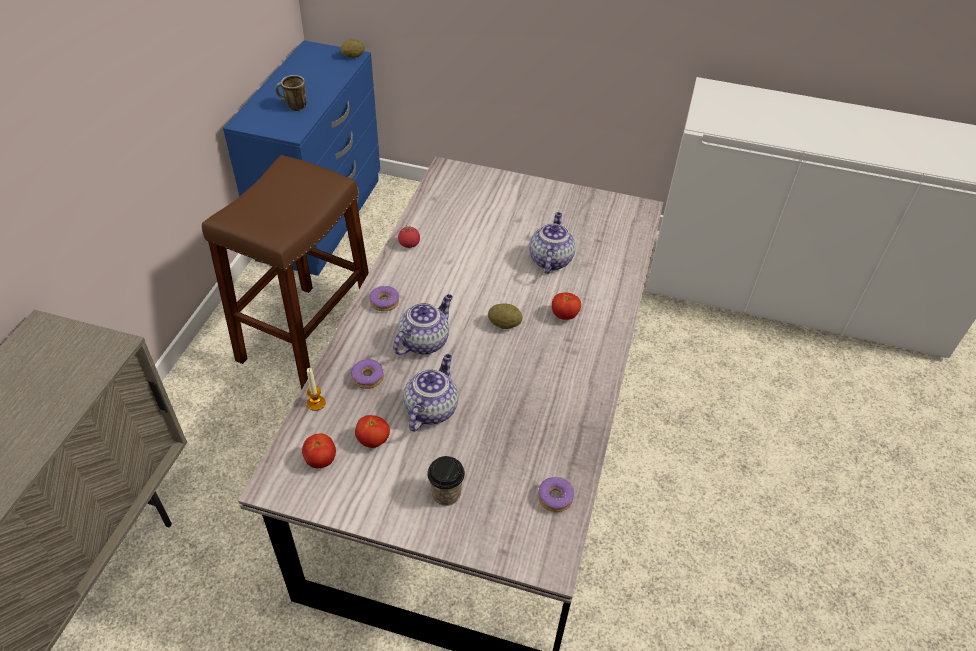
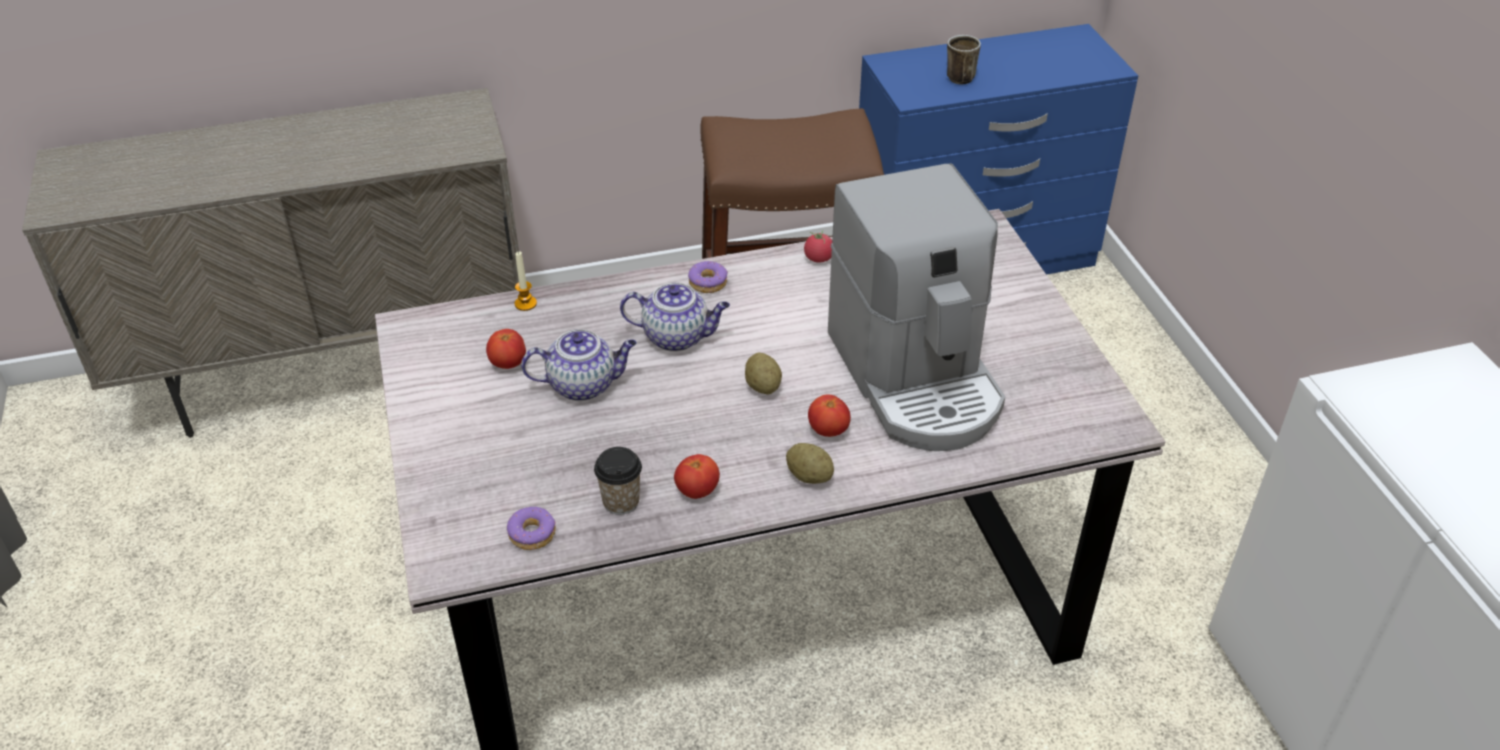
camera: 60 degrees right, 5 degrees down
tomato [302,434,336,468] -> tomato moved to [674,454,720,499]
potato [340,39,365,58] -> potato moved to [786,443,834,484]
donut [351,359,384,389] -> none
cup [427,456,465,506] -> cup moved to [594,447,642,515]
teapot [529,212,576,274] -> coffee machine [828,163,1005,451]

